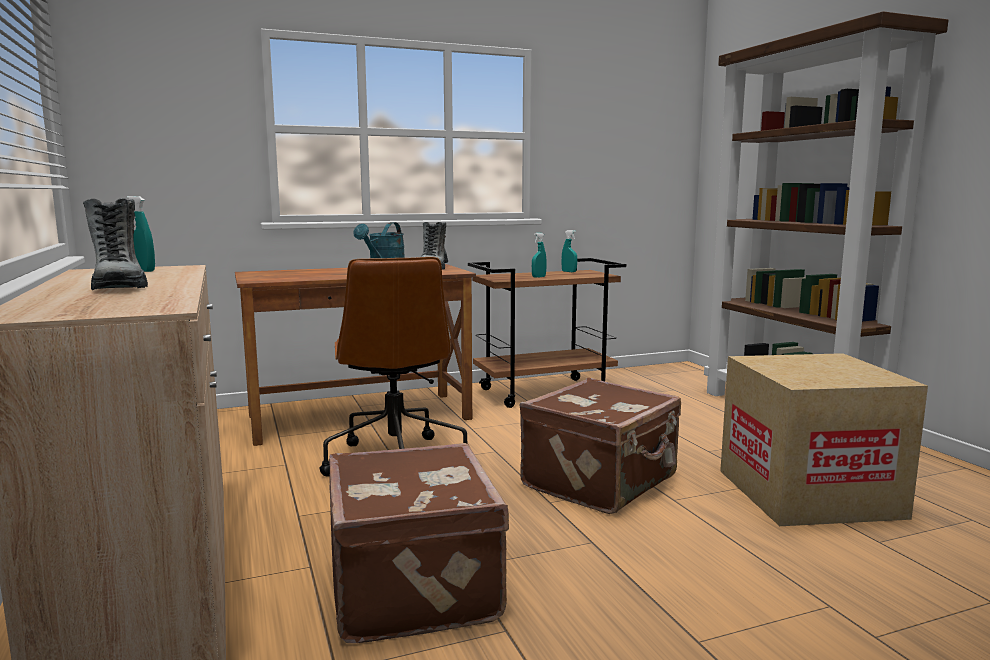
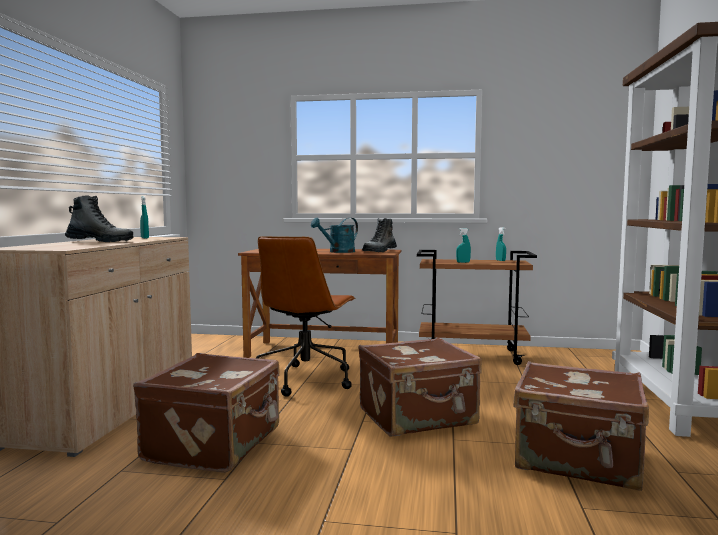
camera: 30 degrees right, 5 degrees down
boot [83,198,148,290] -> boot turned 90 degrees counterclockwise [65,195,134,242]
cardboard box [720,353,928,526] -> brown suitcase [513,361,649,491]

